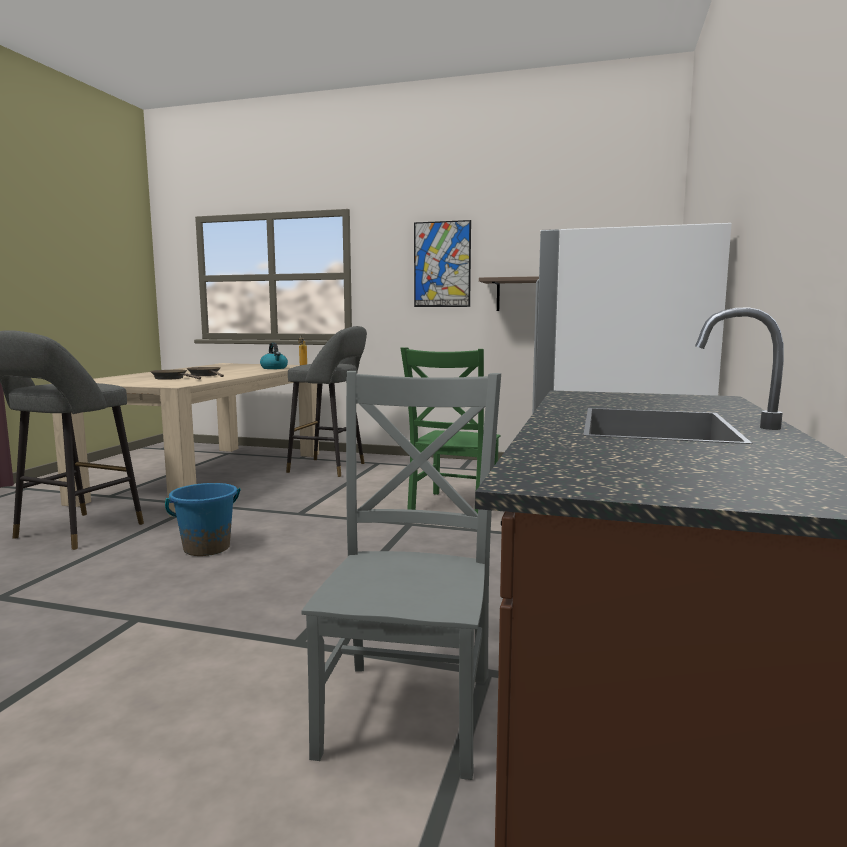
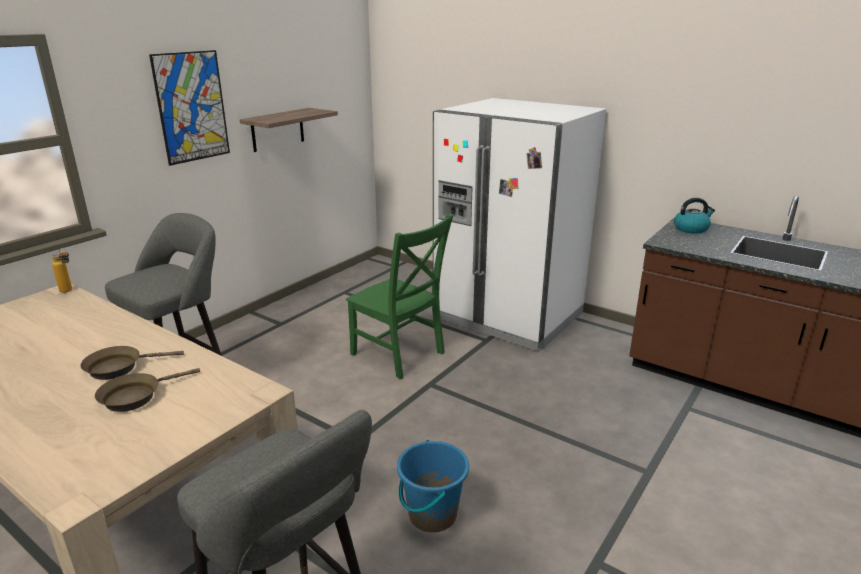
camera: 70 degrees left, 15 degrees up
kettle [260,343,288,369] -> kettle moved to [674,198,715,234]
grey chair [301,371,501,780] -> none

